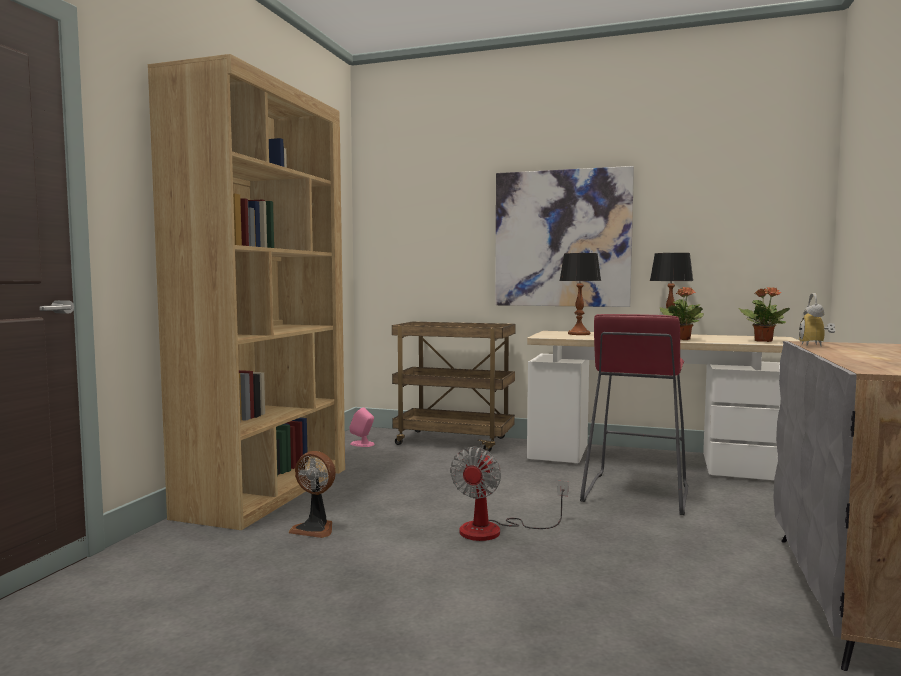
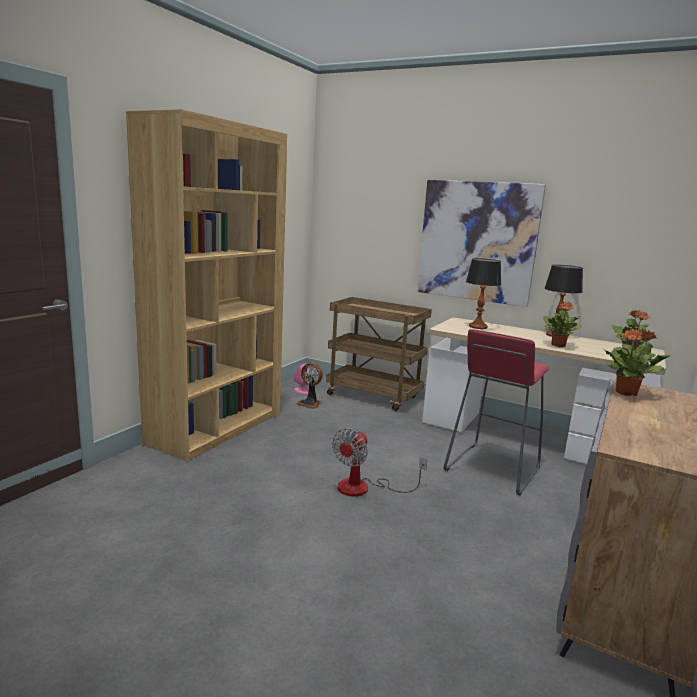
camera: 10 degrees right, 10 degrees up
fan [289,451,336,538] -> fan moved to [296,362,323,409]
alarm clock [799,293,835,347] -> potted plant [603,329,671,396]

